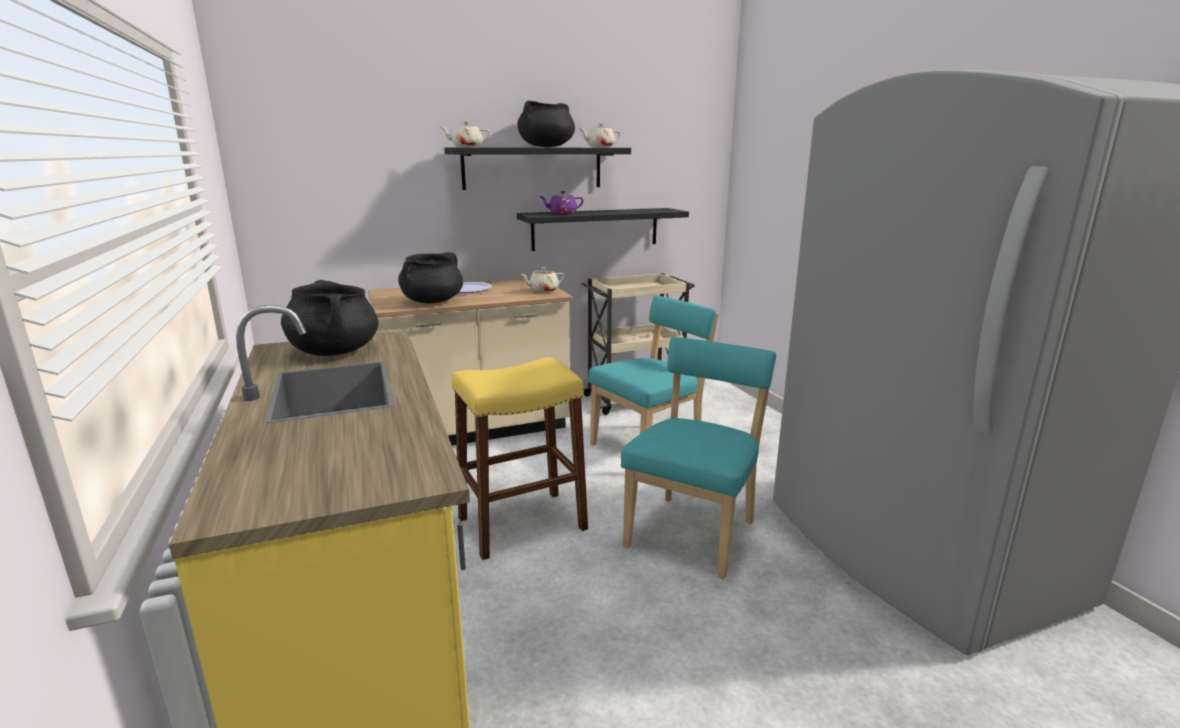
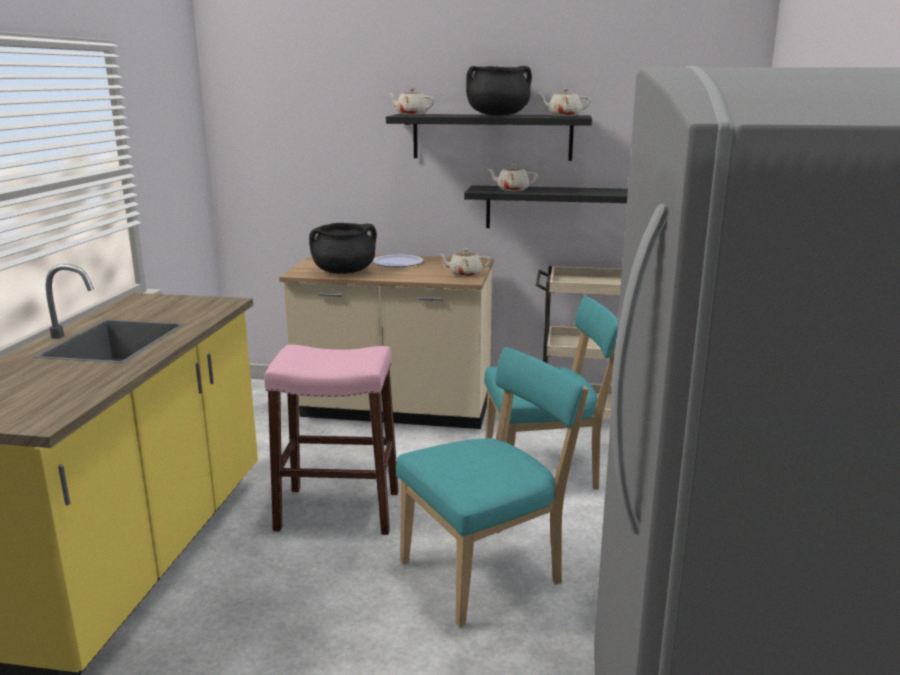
camera: 30 degrees right, 0 degrees up
black cooking pot [281,280,379,356] -> none
yellow stool [452,357,588,560] -> pink stool [264,344,399,535]
purple teapot [539,191,584,214] -> beige teapot [487,164,538,191]

